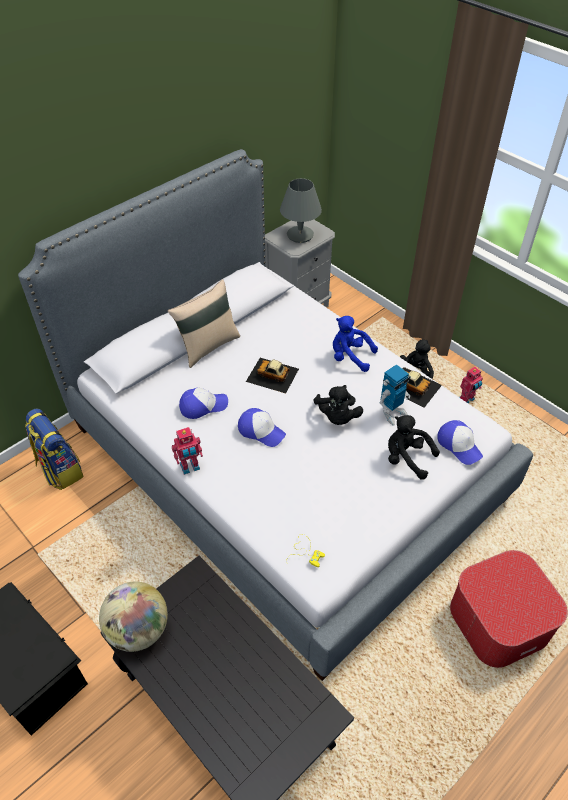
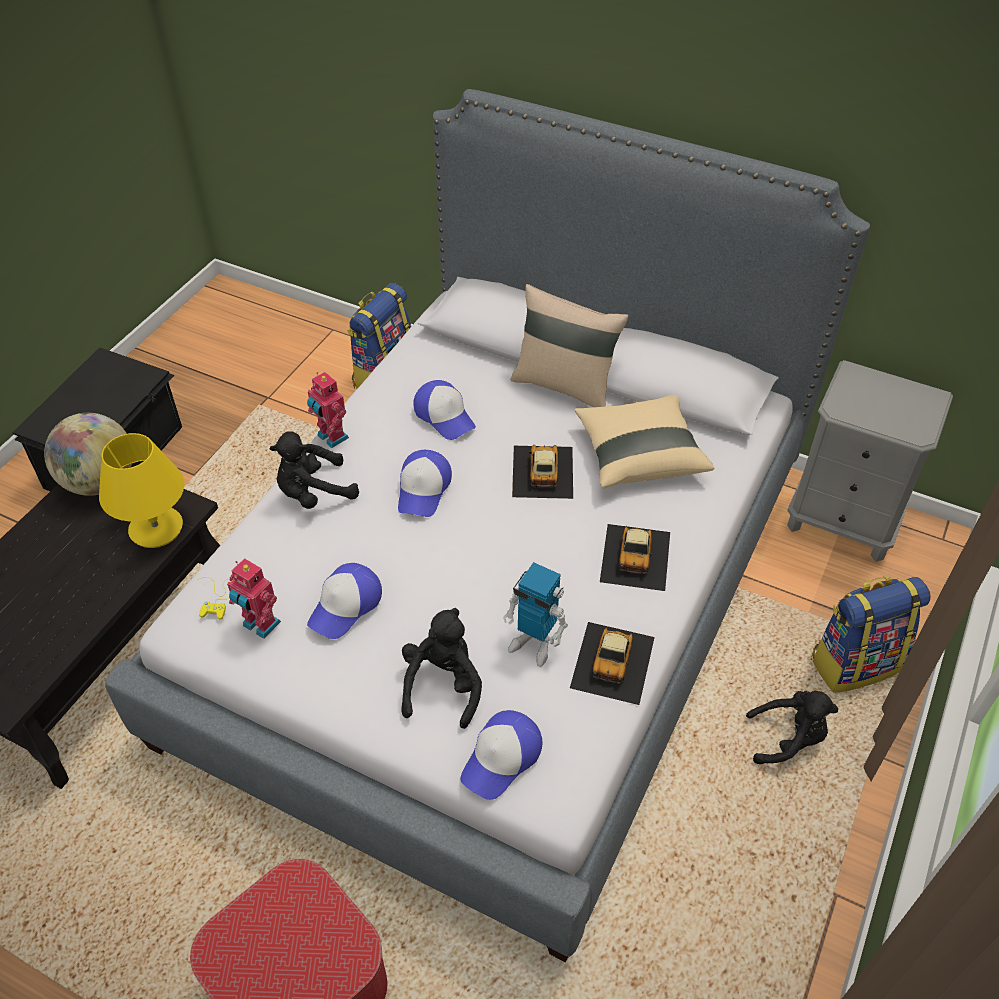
camera: 70 degrees right, 0 degrees up
grey table lamp [280,178,322,243] -> none
black plush toy [313,385,363,425] -> black plush toy moved to [270,431,359,509]
blue plush toy [333,316,378,372] -> toy car [600,524,670,591]
toy robot [459,367,483,403] -> toy robot moved to [227,558,281,639]
none -> yellow table lamp [99,433,184,548]
none -> cap [307,563,382,639]
none -> beige pillow [575,395,714,489]
none -> backpack [811,576,931,693]

